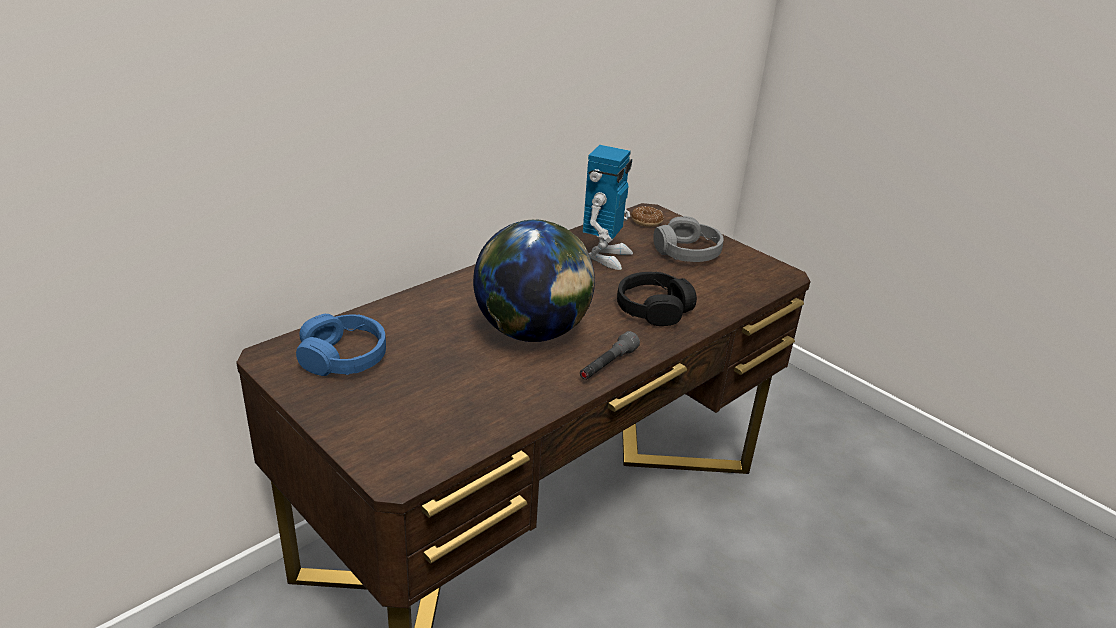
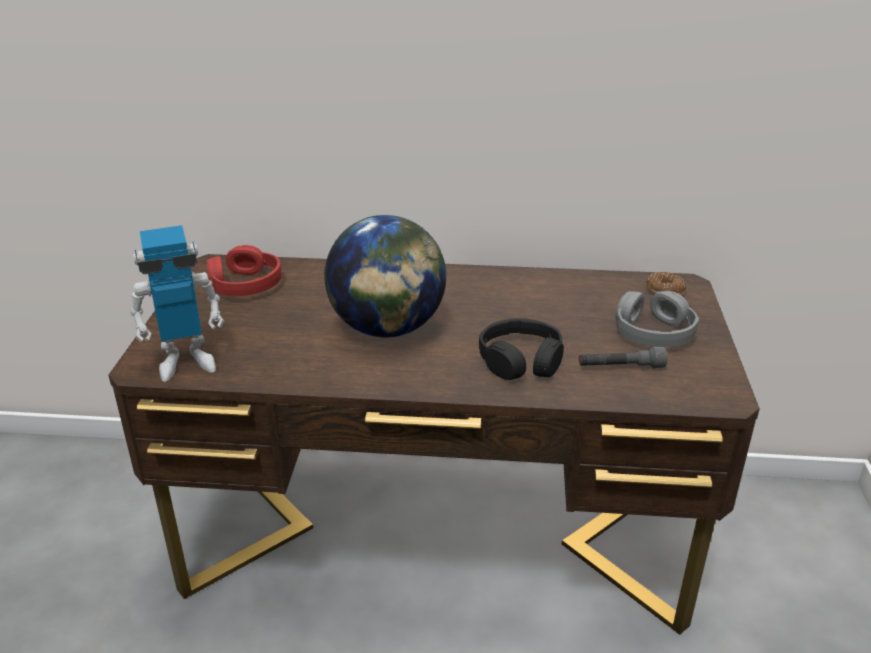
camera: 50 degrees right, 0 degrees up
blue headphones [296,314,386,376] -> red headphones [207,245,281,296]
grey flashlight [580,331,640,380] -> grey flashlight moved to [579,347,667,368]
toy robot [583,145,633,270] -> toy robot moved to [130,225,224,382]

